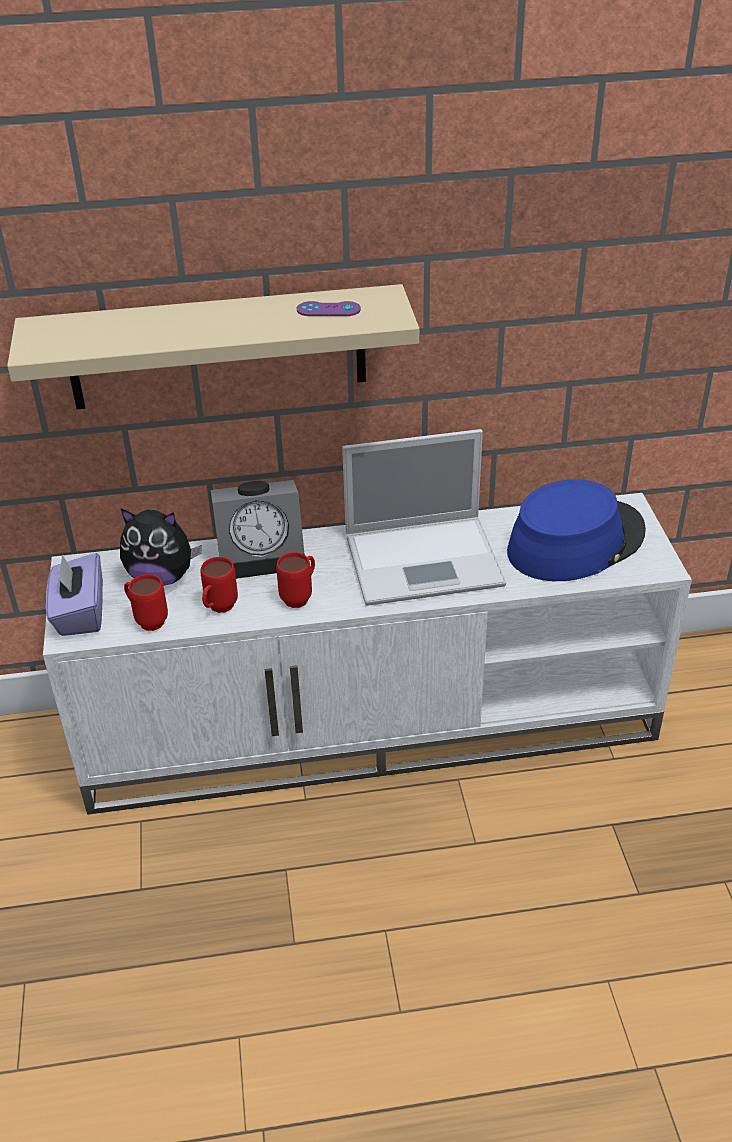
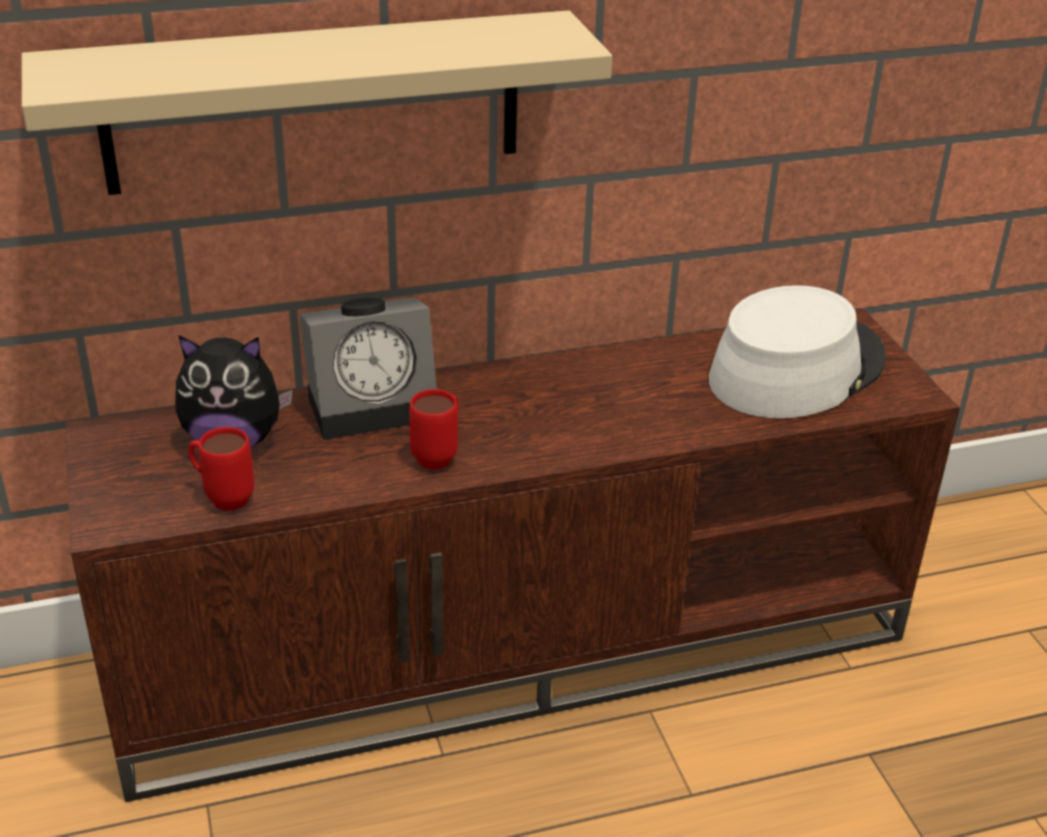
camera: 10 degrees left, 5 degrees down
white tv stand [43,493,692,815] -> brown tv stand [65,309,960,802]
purple tissue box [46,553,103,636] -> none
red mug [201,557,238,613] -> none
purple game controller [297,301,361,316] -> none
laptop [342,429,506,606] -> none
blue hat [507,479,646,581] -> white hat [709,285,886,418]

